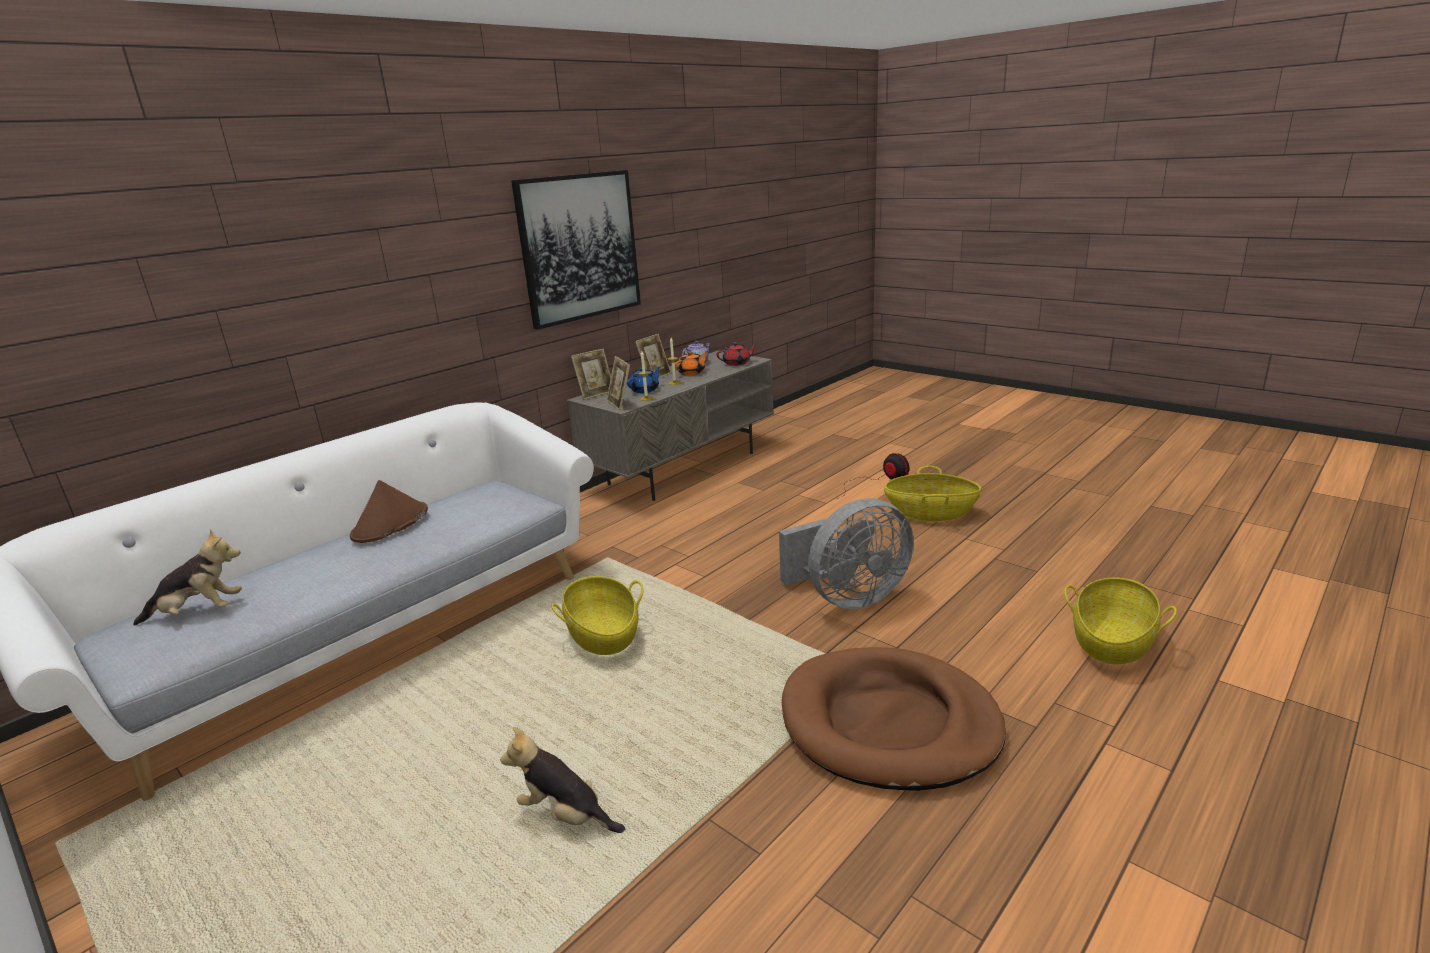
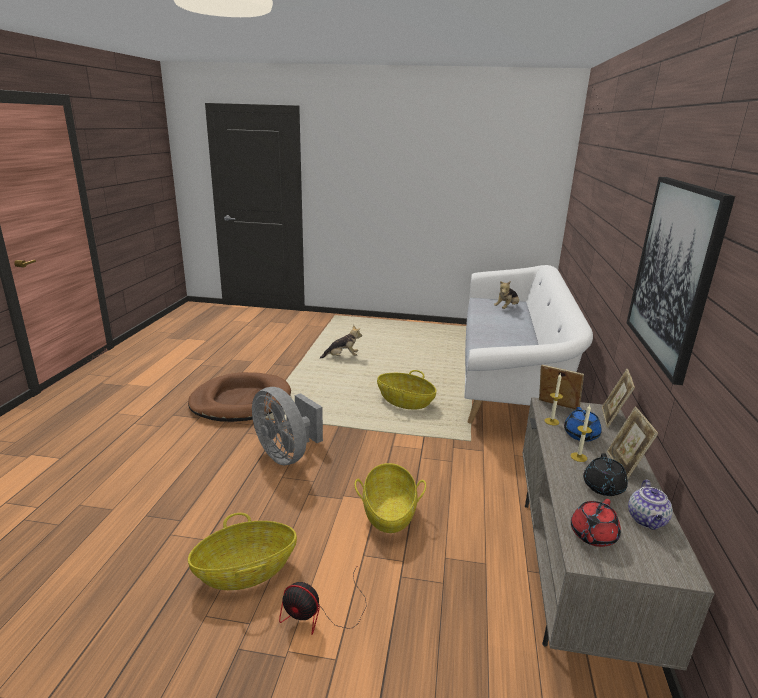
camera: 145 degrees right, 0 degrees up
brown hat [350,480,428,543] -> none
orange teapot [675,351,708,375] -> black teapot [583,453,628,496]
grey fan [779,498,914,609] -> grey fan turned 75 degrees counterclockwise [252,387,323,465]
basket [1064,577,1177,665] -> basket moved to [354,463,426,533]

